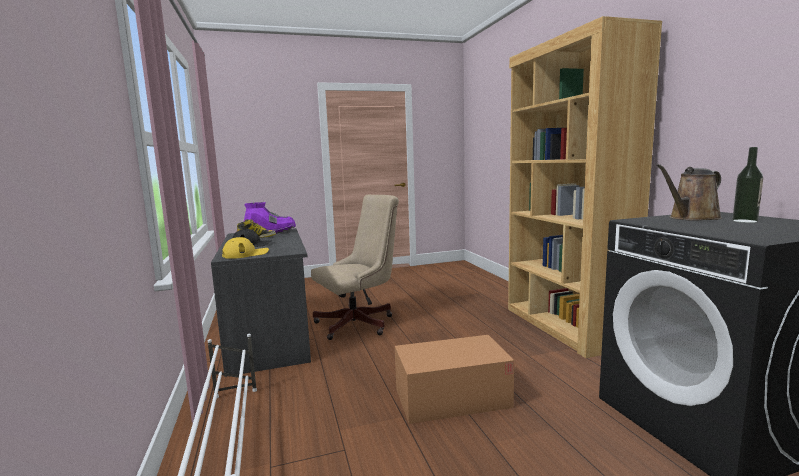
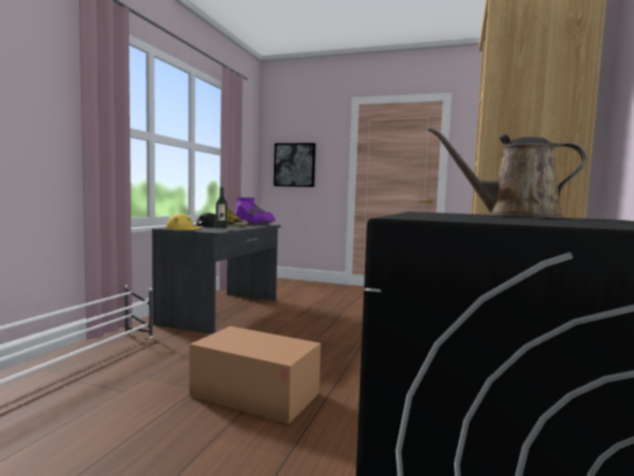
camera: 35 degrees right, 5 degrees down
beige office chair [311,195,399,340] -> none
bottle [732,147,763,223] -> bottle moved to [216,187,228,230]
none -> picture [274,143,316,187]

